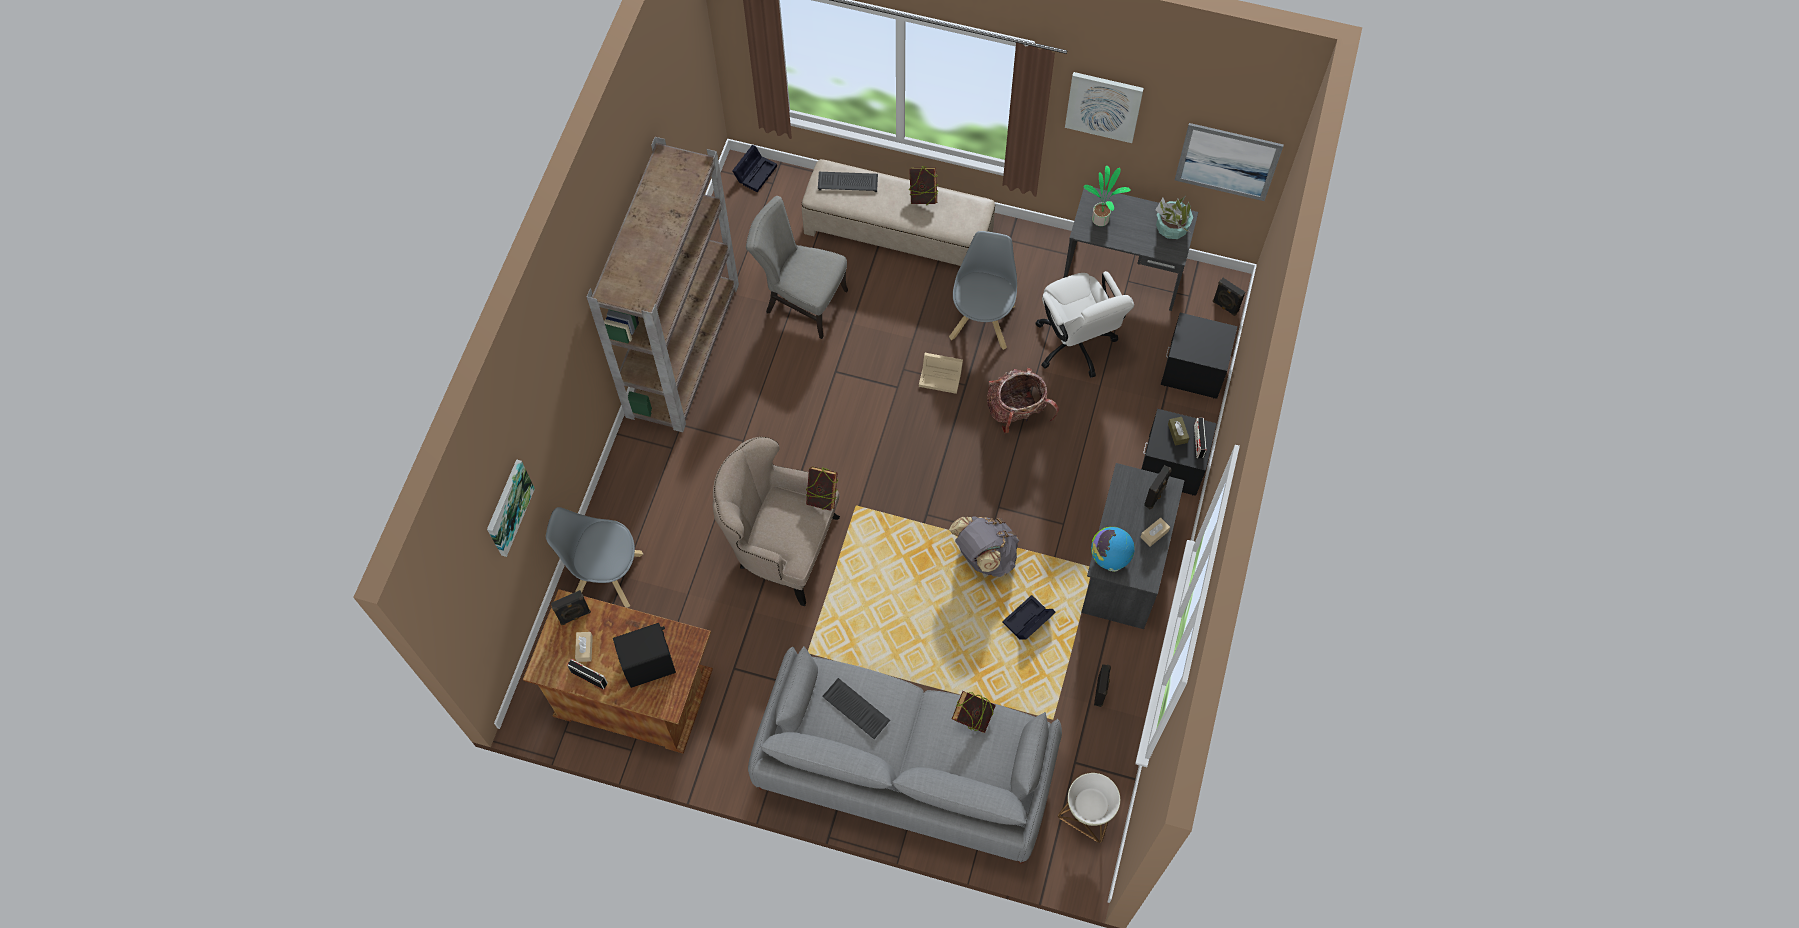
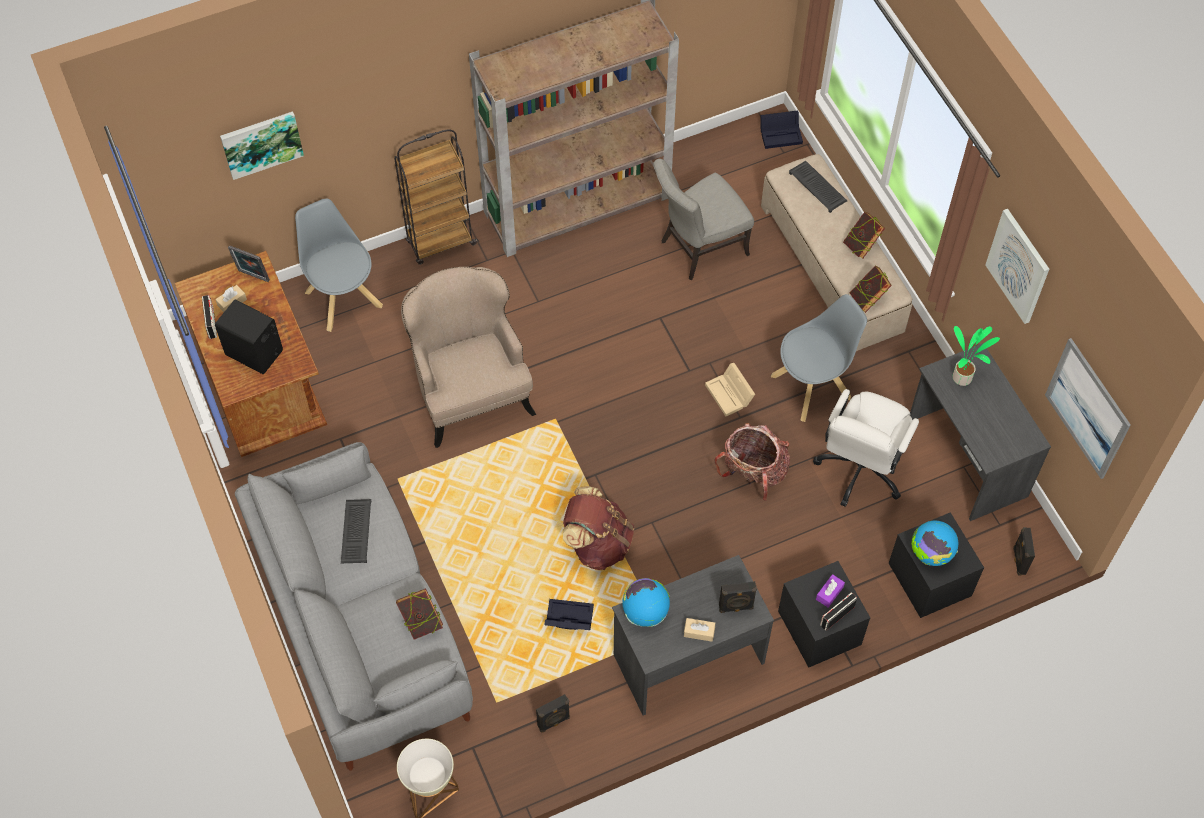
camera: 50 degrees right, 5 degrees down
black speaker [551,590,591,625] -> picture frame [228,245,270,282]
grey chair [746,196,848,339] -> grey chair turned 105 degrees counterclockwise [653,159,754,280]
book [806,466,838,511] -> book moved to [850,266,892,313]
grey backpack [949,516,1019,577] -> brown backpack [563,486,634,570]
potted plant [1156,197,1193,239] -> none
brown tissue box [1168,417,1189,446] -> purple tissue box [816,574,845,608]
none -> brown cart [394,129,479,265]
none -> globe [911,521,958,566]

